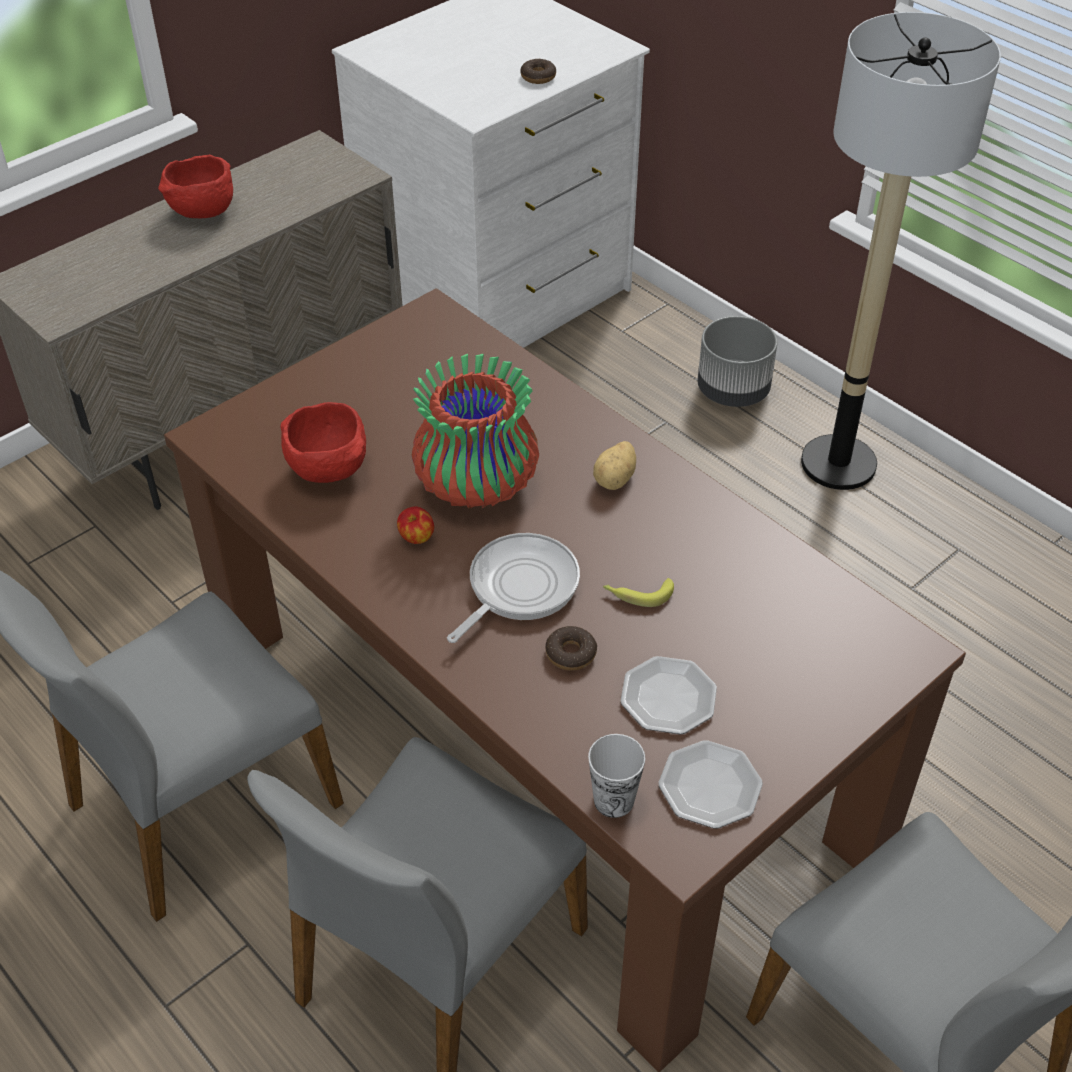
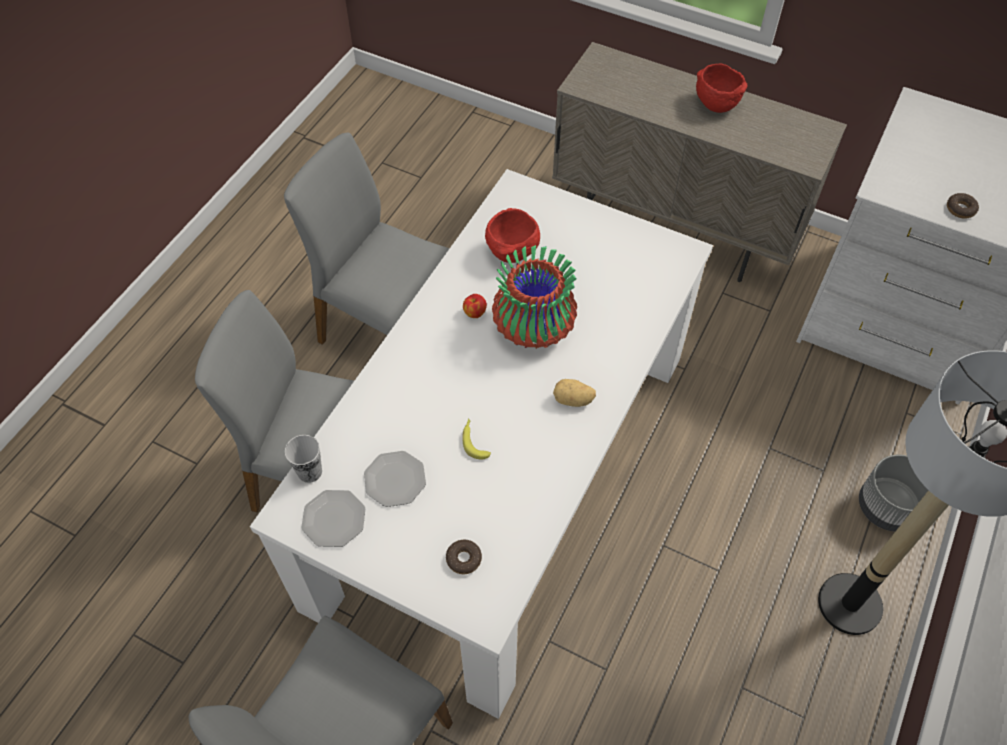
camera: 70 degrees right, 10 degrees up
brown dining table [164,288,966,1072] -> white dining table [250,169,713,719]
frying pan [447,533,580,643] -> none
donut [545,626,597,671] -> donut moved to [446,540,482,574]

